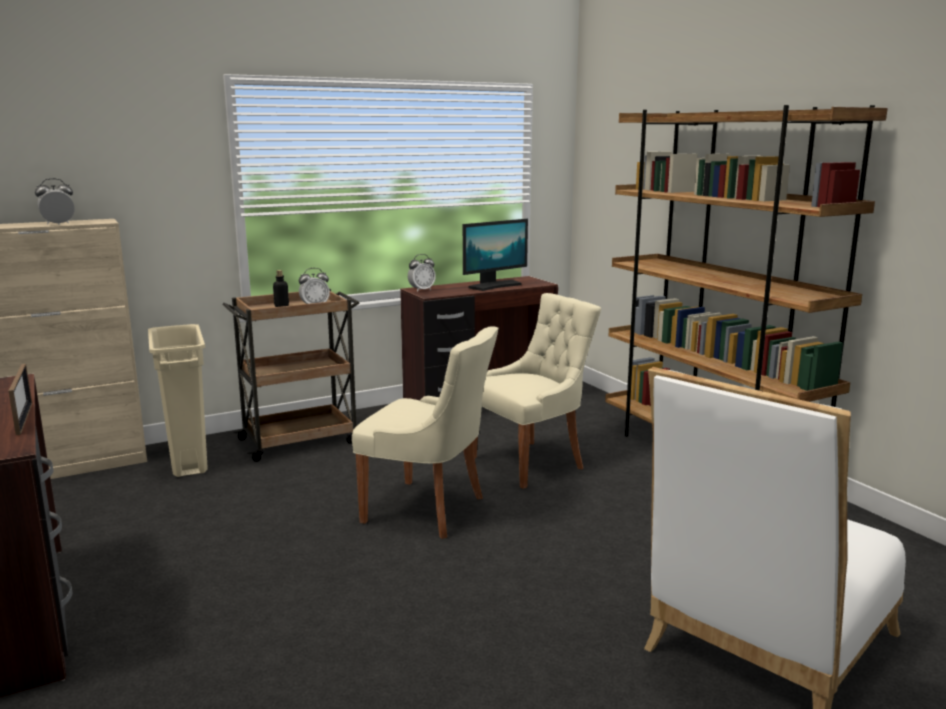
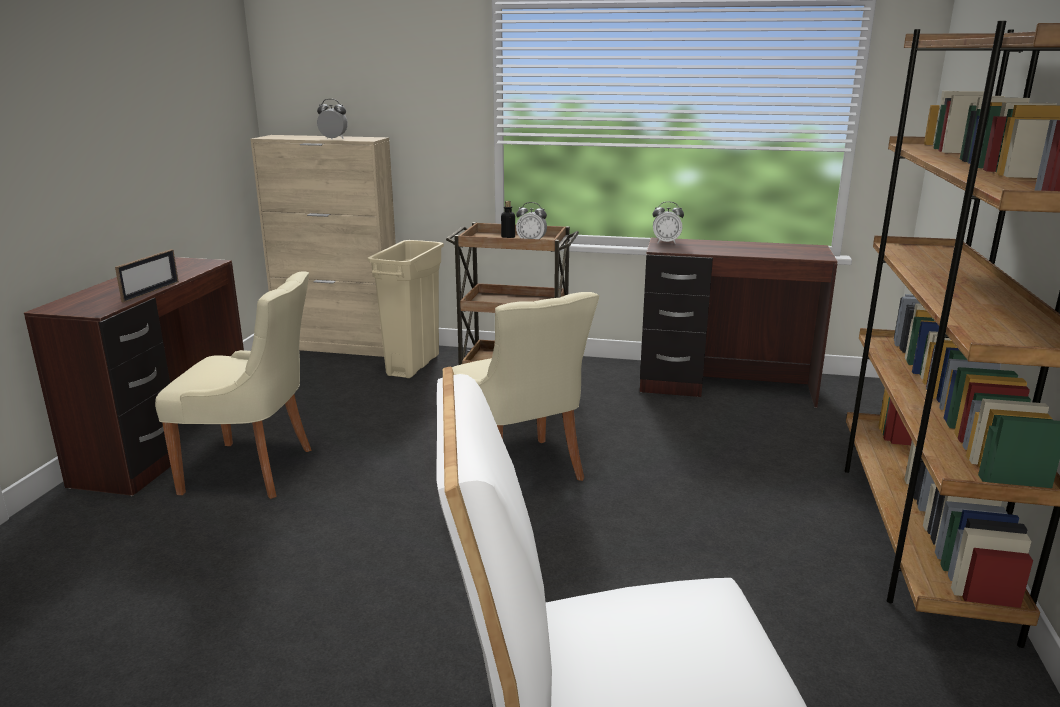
camera: 40 degrees right, 5 degrees up
monitor [463,219,528,291] -> none
beige chair [473,293,601,489] -> beige chair moved to [155,271,312,499]

